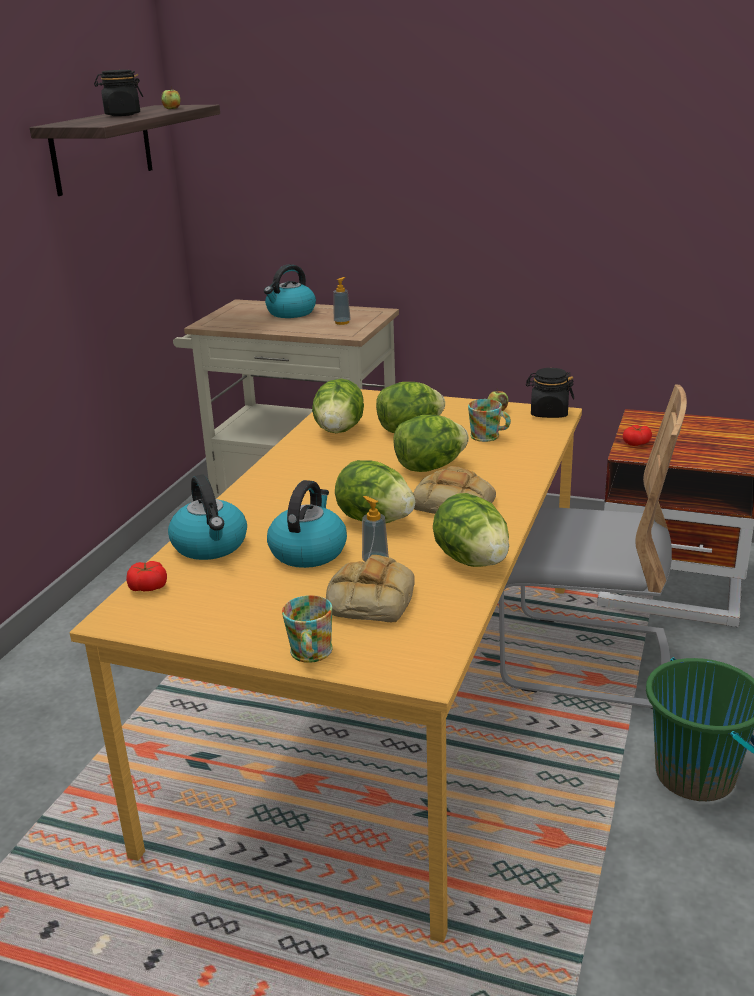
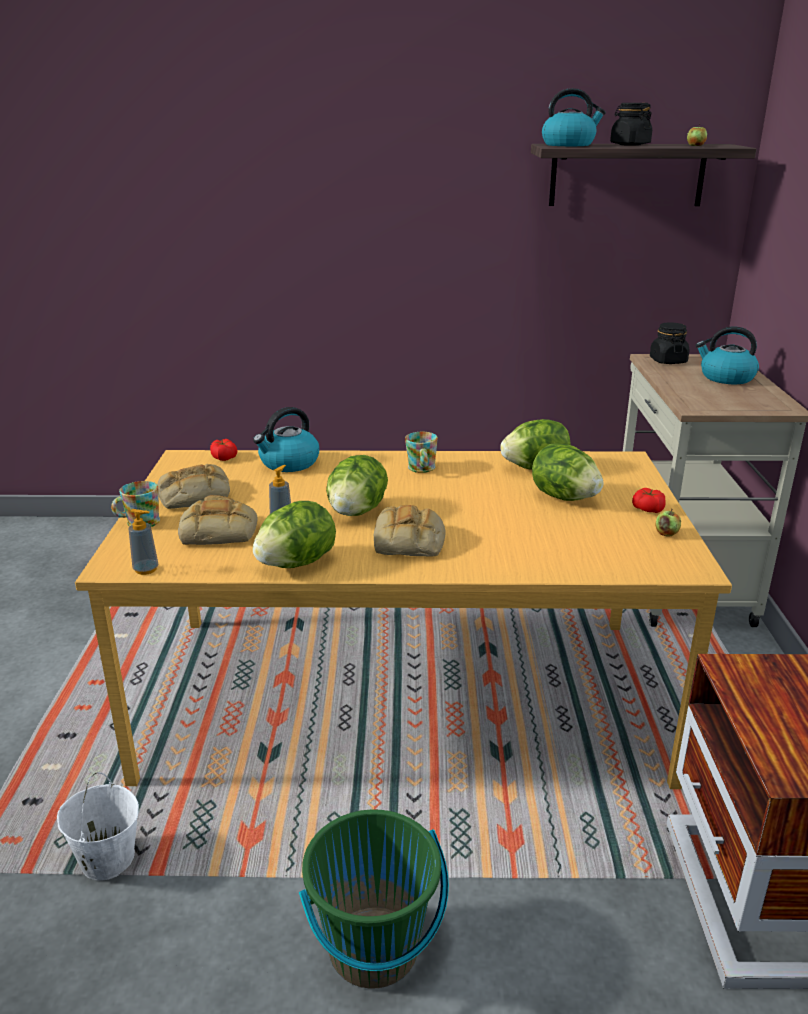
camera: 70 degrees right, 0 degrees up
kettle [267,480,347,568] -> kettle moved to [542,88,606,146]
soap dispenser [333,277,351,325] -> soap dispenser moved to [128,509,159,575]
lettuce [393,415,469,472] -> none
mug [468,399,511,442] -> mug moved to [405,432,438,473]
grey chair [499,385,687,709] -> none
black jar [526,368,574,418] -> black jar moved to [650,322,689,364]
tomato [623,425,652,446] -> tomato moved to [632,488,666,513]
none -> white bucket [57,772,139,881]
none -> bread [157,464,230,509]

